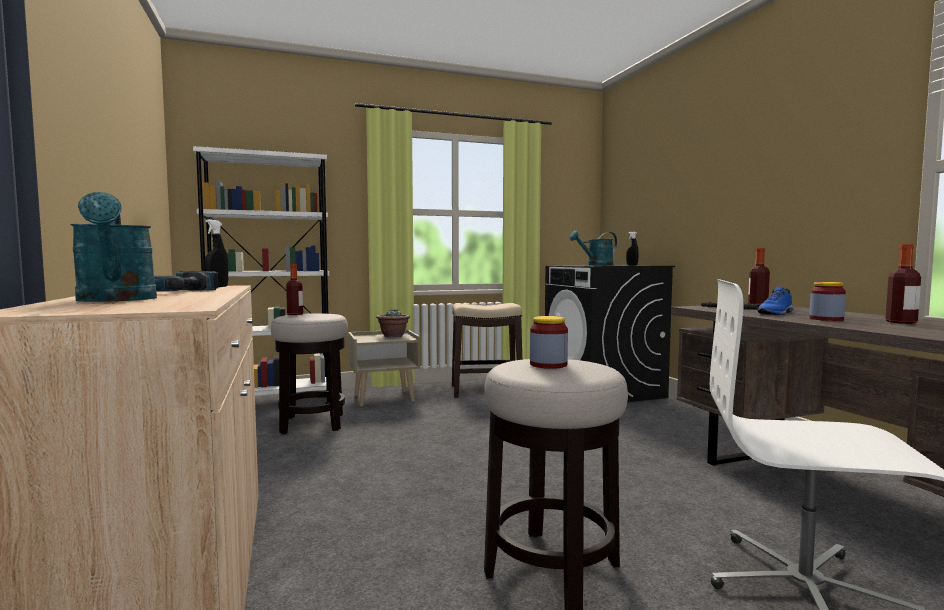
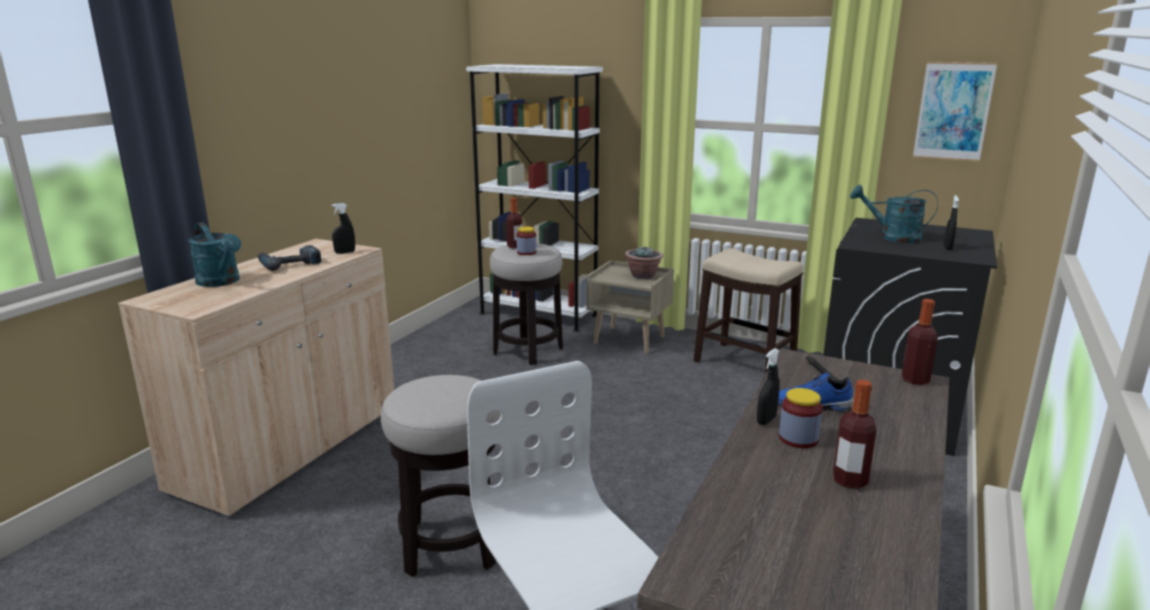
camera: 45 degrees right, 15 degrees up
turquoise watering can [70,192,157,302] -> turquoise watering can turned 60 degrees counterclockwise [188,222,241,287]
jar [530,316,568,369] -> jar moved to [516,226,536,255]
none -> black spray bottle [757,348,780,425]
none -> picture [913,62,997,162]

